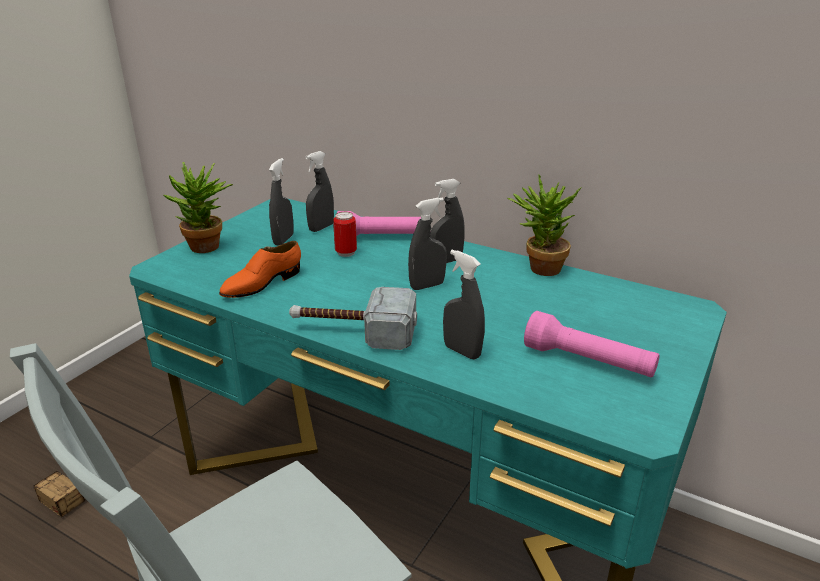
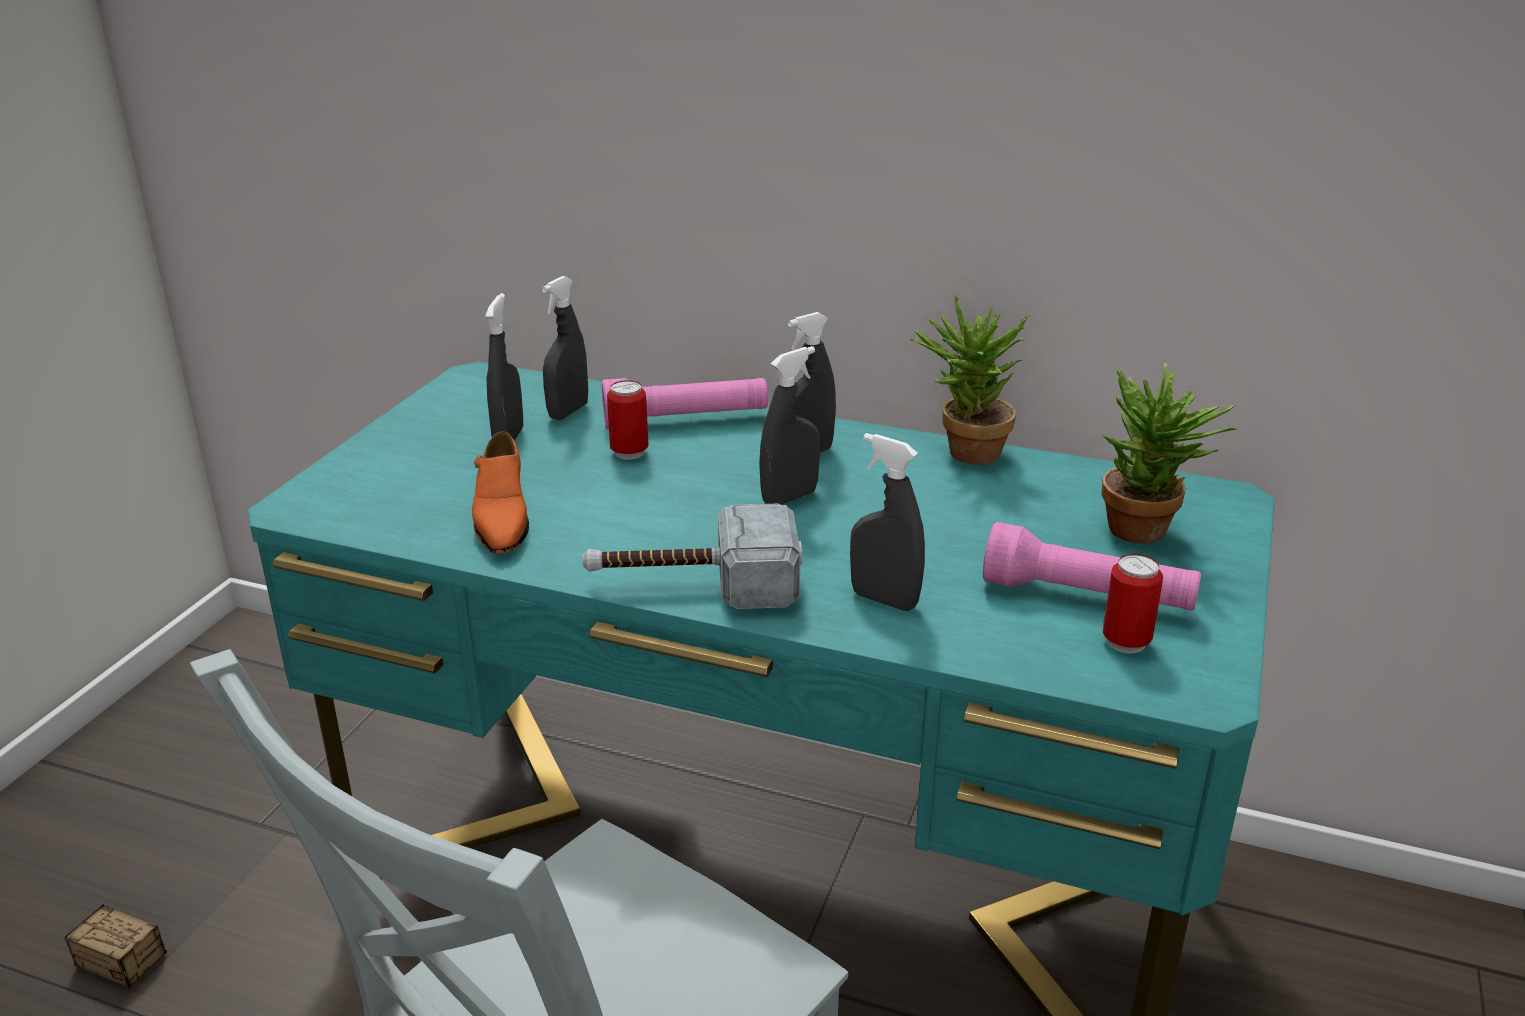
camera: 10 degrees left, 0 degrees up
potted plant [163,162,233,253] -> potted plant moved to [1102,363,1238,544]
orange shoe [219,241,301,298] -> orange shoe turned 45 degrees counterclockwise [472,431,529,554]
none -> can [1103,554,1163,654]

